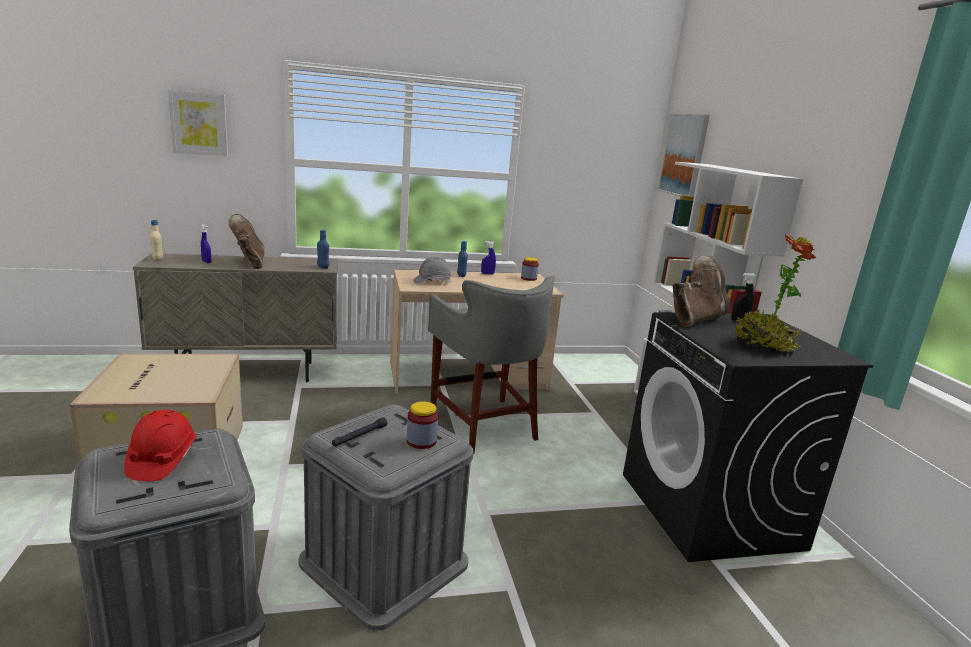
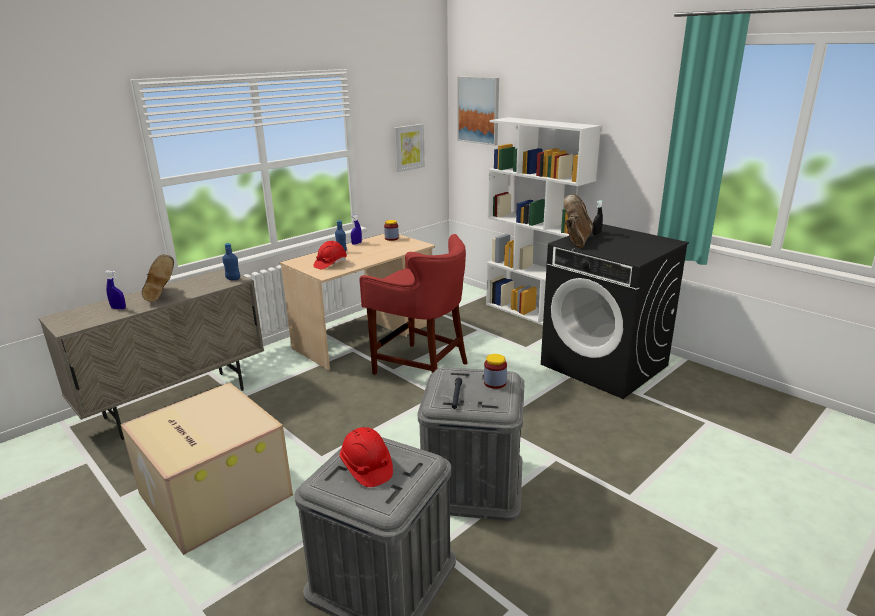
camera: 30 degrees left, 5 degrees up
beige bottle [150,220,163,261] -> none
picture [168,90,228,156] -> picture moved to [394,124,425,172]
brown boot [228,214,264,269] -> brown boot turned 150 degrees counterclockwise [142,254,174,302]
grey hard hat [413,256,452,283] -> red hard hat [314,241,347,269]
grey stool [428,276,555,454] -> red stool [359,234,468,375]
potted plant [735,235,816,352] -> none

